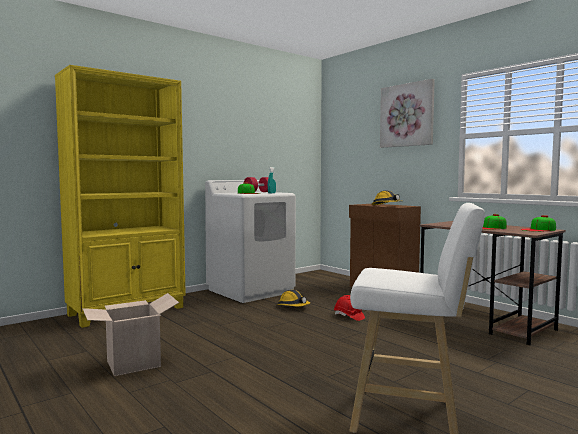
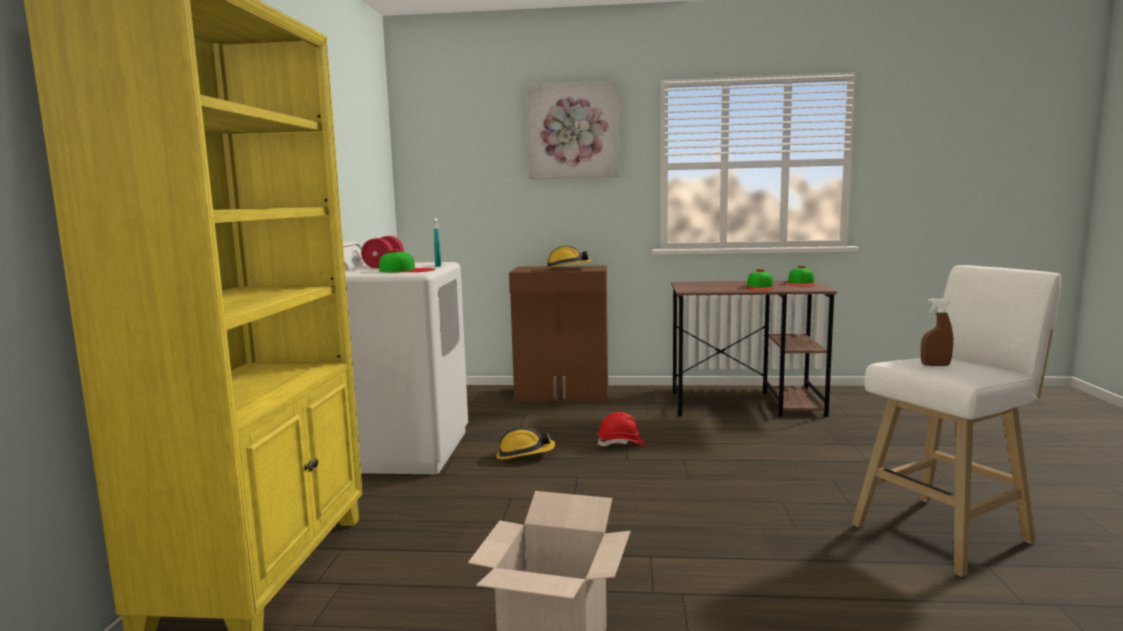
camera: 45 degrees left, 5 degrees up
none -> brown spray bottle [921,298,953,366]

